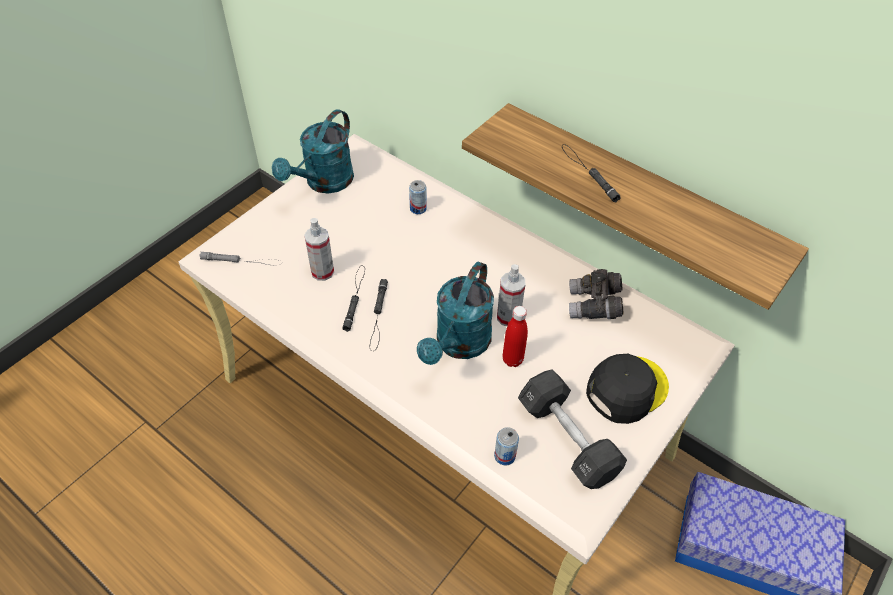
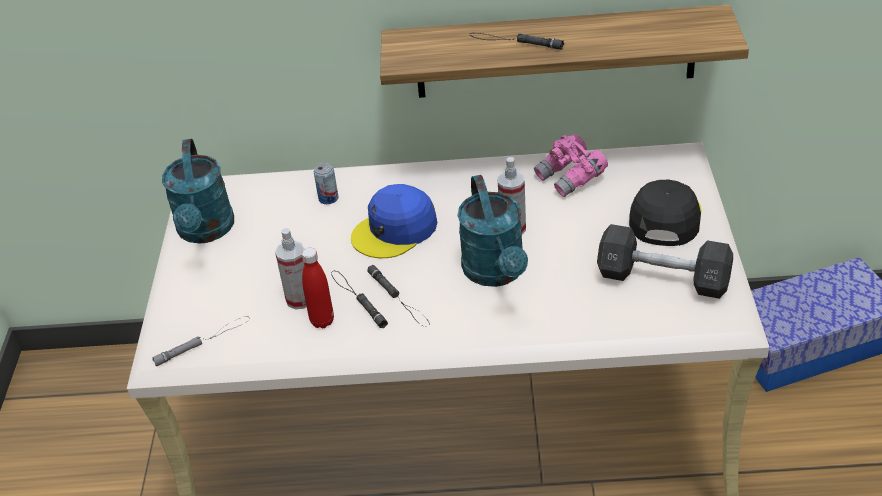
camera: 35 degrees left, 10 degrees down
can [494,427,519,466] -> none
red bottle [503,306,528,367] -> red bottle moved to [302,248,334,328]
grey binoculars [569,269,623,319] -> pink binoculars [534,134,608,197]
none -> blue cap [351,184,437,258]

